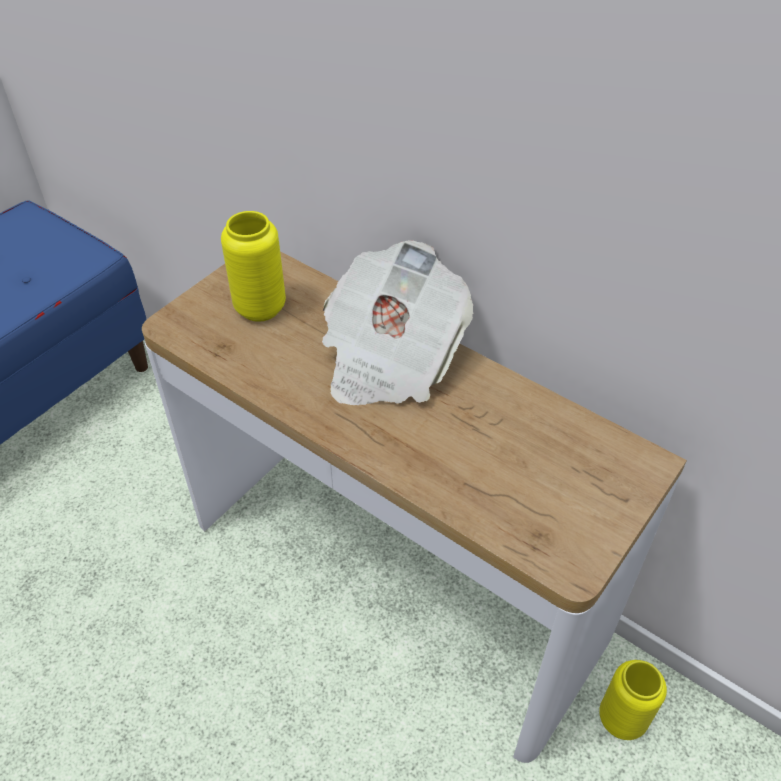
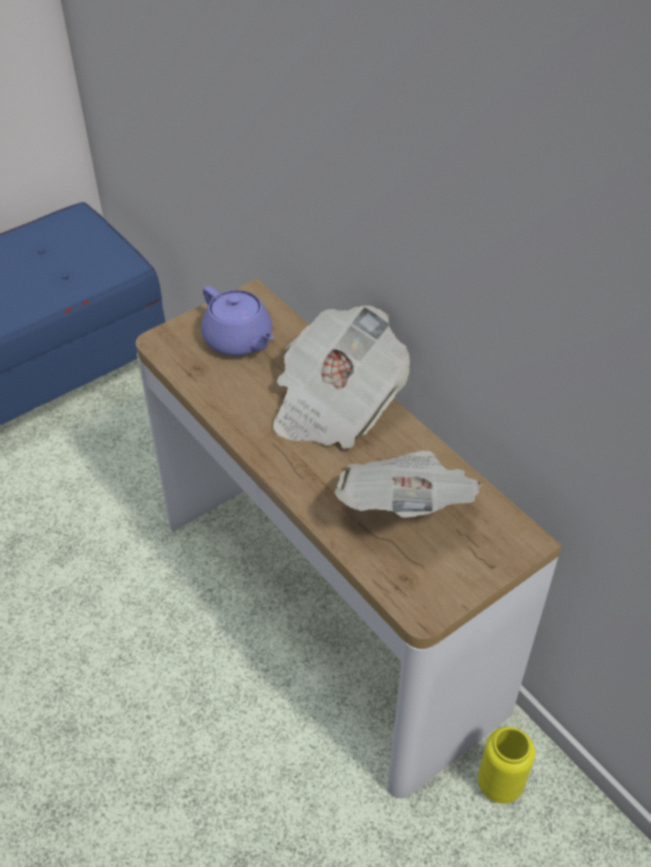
camera: 15 degrees right, 0 degrees up
yellow vase [221,211,286,322] -> purple teapot [201,286,274,356]
none -> newspaper [334,450,482,518]

